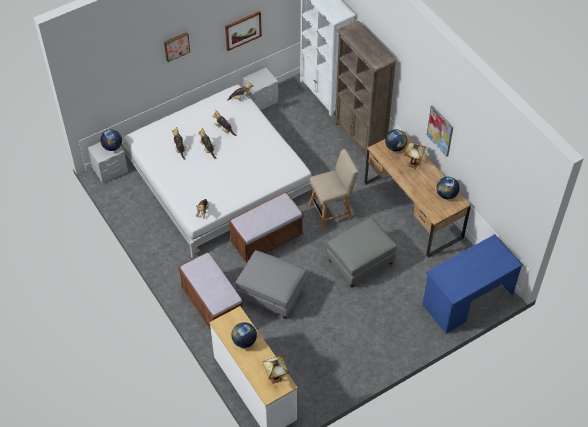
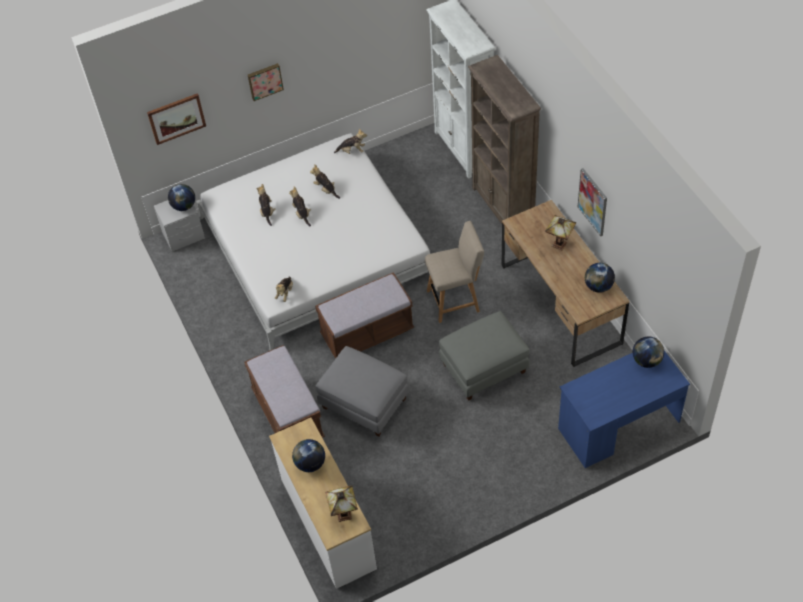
camera: 10 degrees right, 0 degrees up
picture [225,11,262,51] -> picture moved to [147,93,206,145]
grey nightstand [243,68,278,110] -> none
globe [385,129,407,152] -> globe moved to [633,336,664,368]

